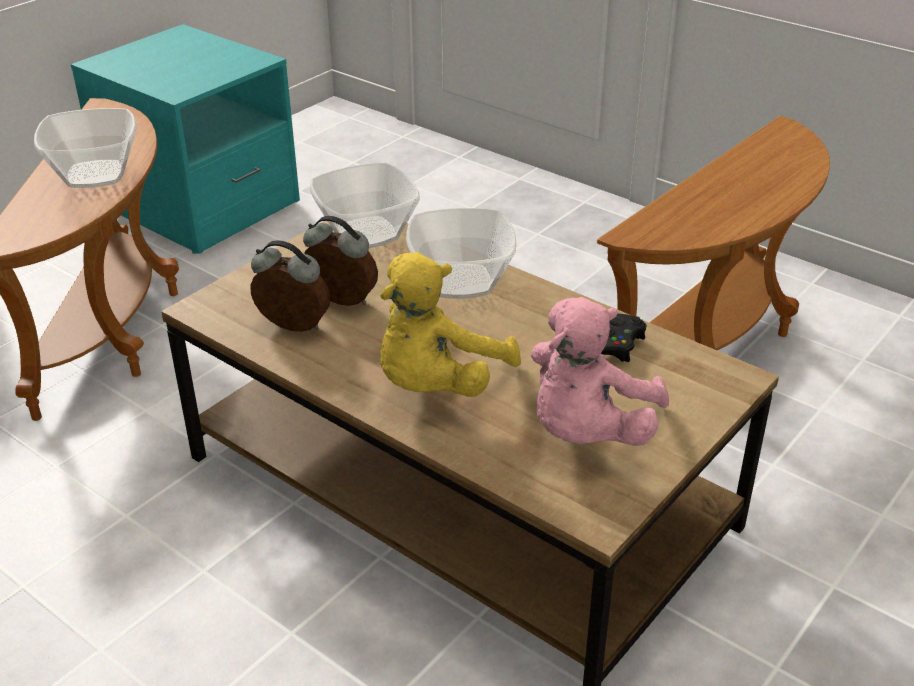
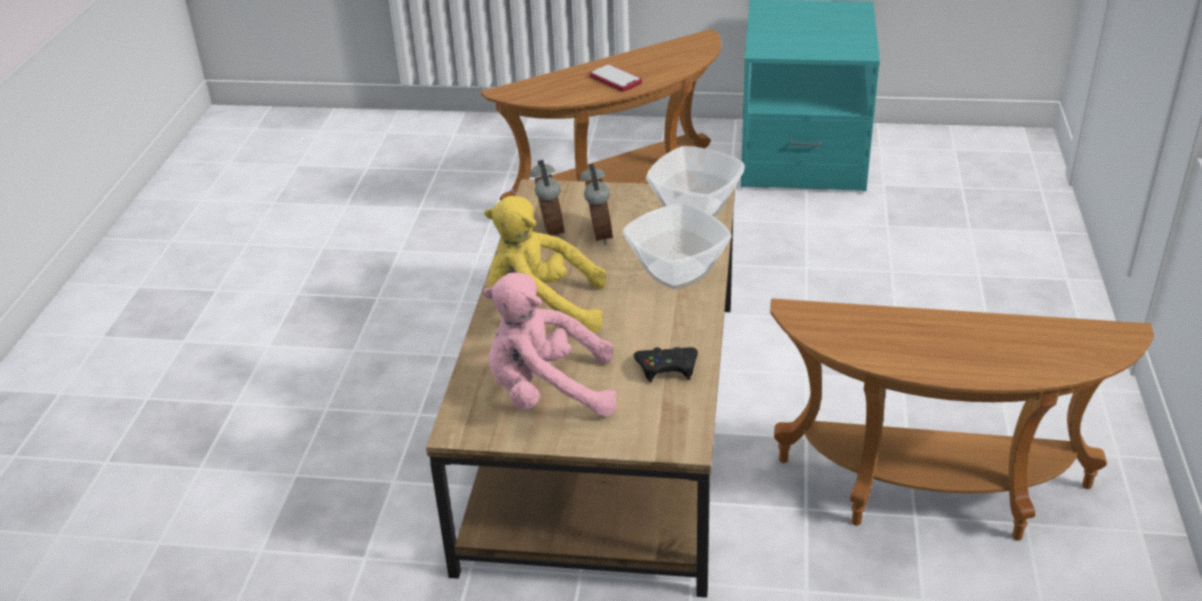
camera: 60 degrees right, 0 degrees up
bowl [34,108,137,188] -> phone [590,64,642,92]

